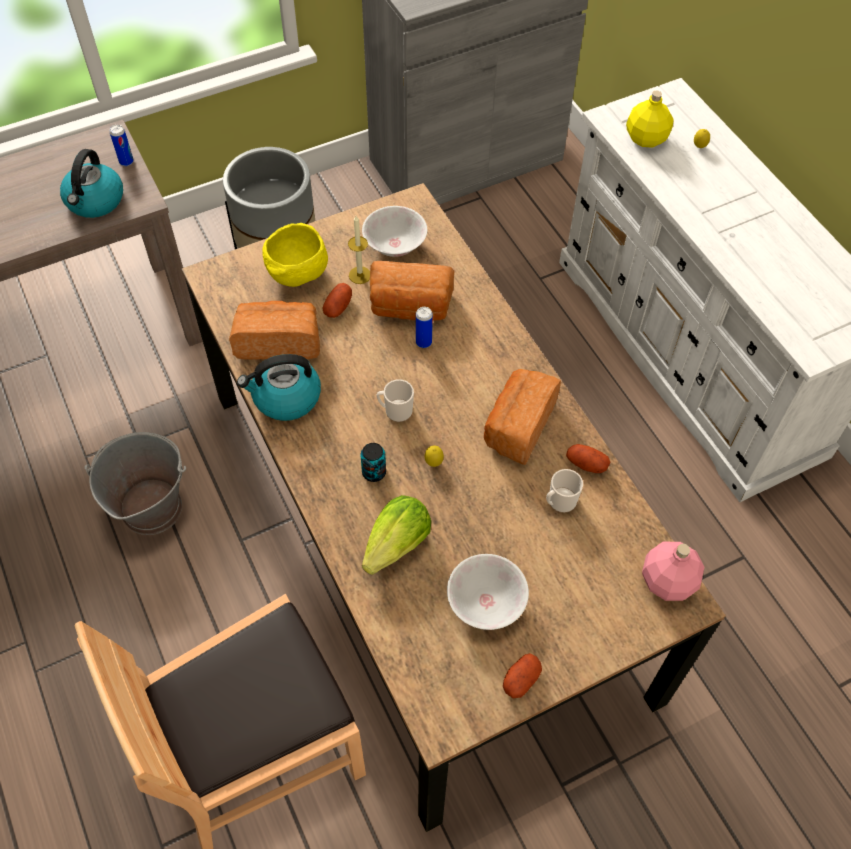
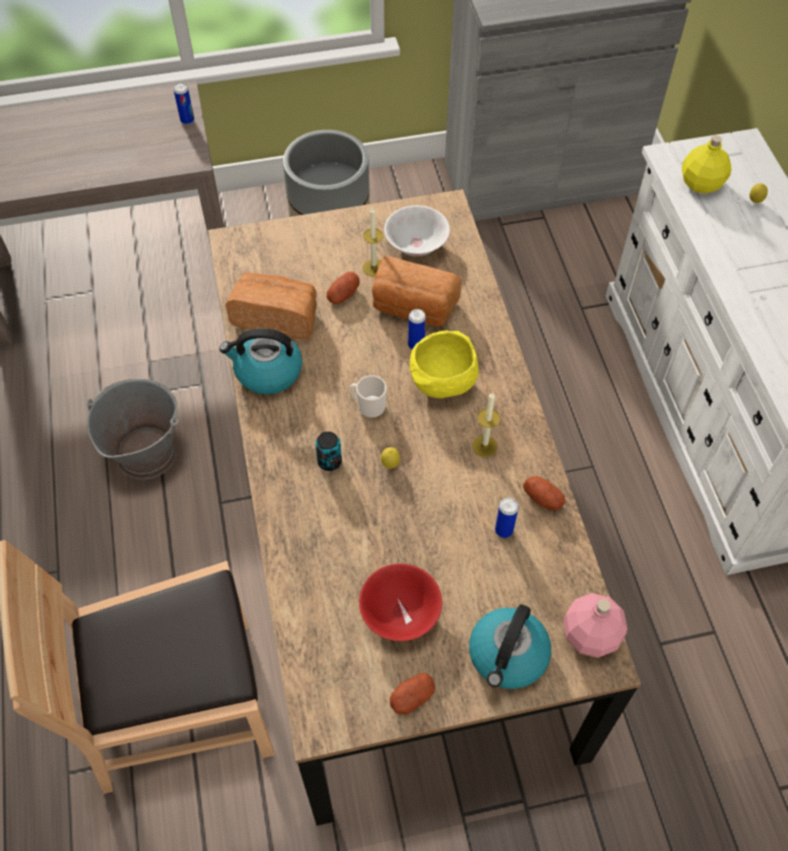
camera: 15 degrees right, 0 degrees up
kettle [60,149,123,218] -> kettle moved to [469,604,551,689]
yellow bowl [262,223,328,287] -> yellow bowl moved to [410,330,479,398]
lettuce [362,495,431,575] -> none
white bowl [447,554,529,630] -> red bowl [359,564,442,641]
bread [484,369,561,465] -> candle [472,392,500,457]
mug [546,469,583,513] -> can [495,497,519,538]

